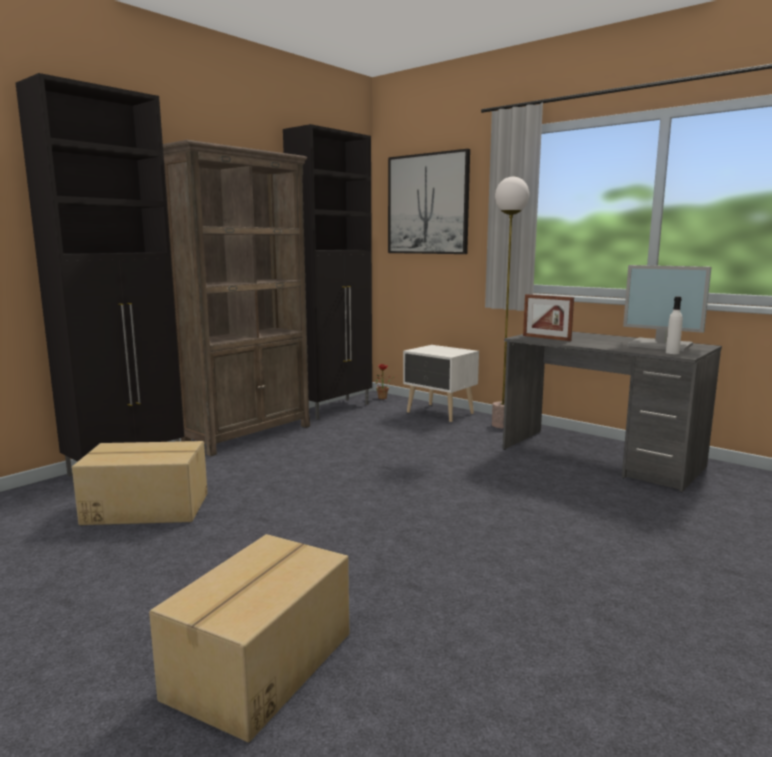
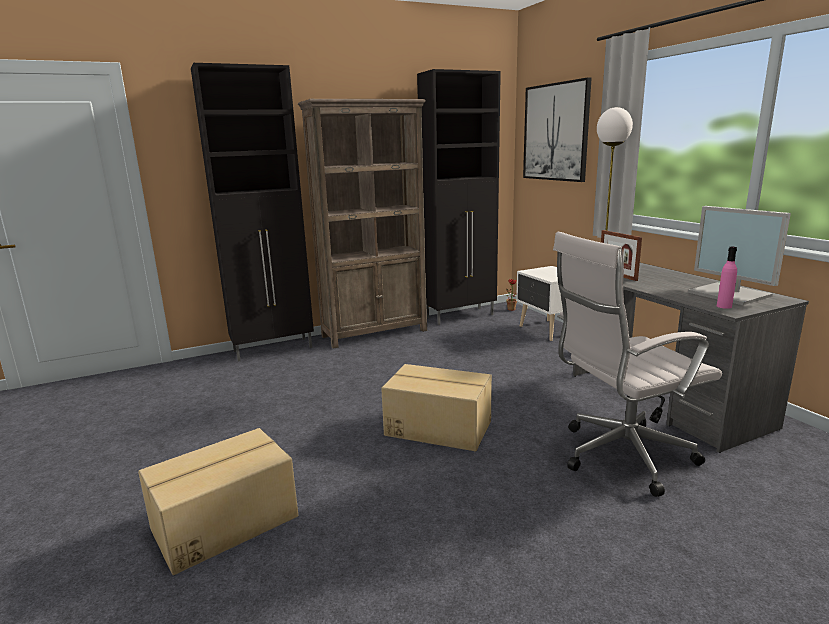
camera: 25 degrees right, 5 degrees up
cardboard box [72,441,208,525] -> cardboard box moved to [381,364,492,451]
white bottle [666,297,683,354] -> pink bottle [717,247,737,309]
none -> white office chair [553,232,722,497]

